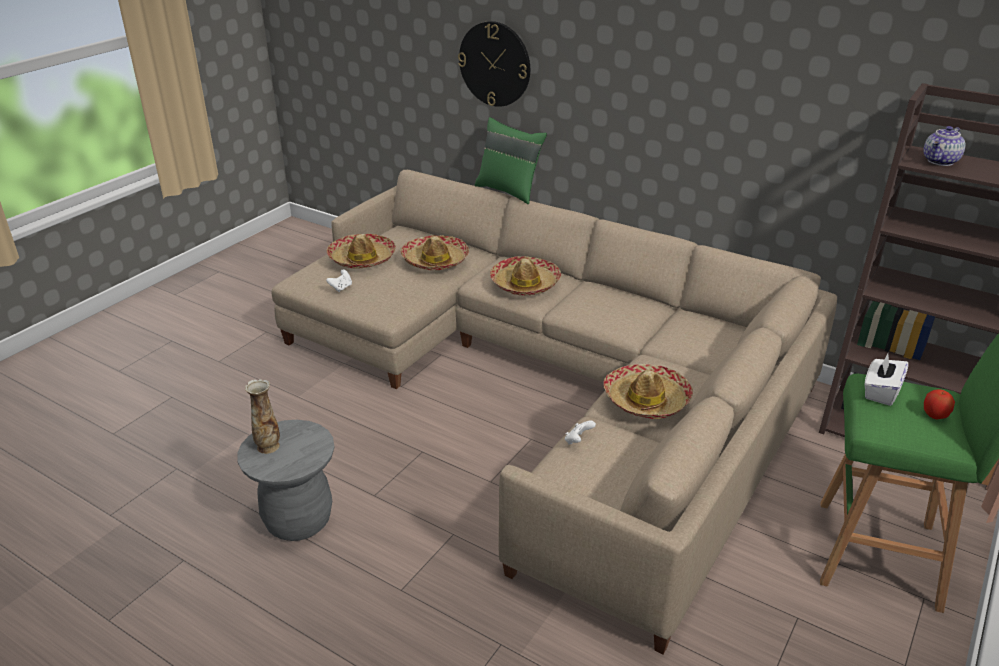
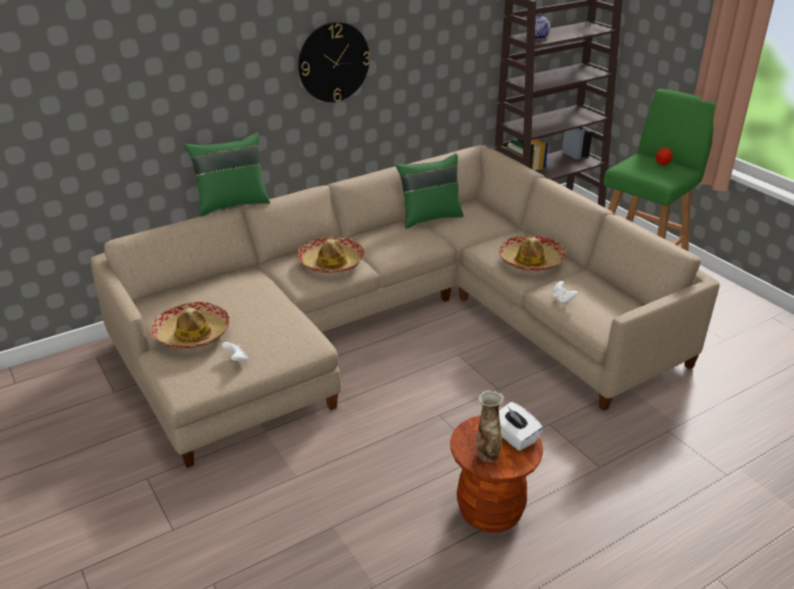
camera: 65 degrees left, 0 degrees up
grey stool [237,420,334,541] -> brown stool [450,415,543,533]
hat [401,235,469,270] -> none
wall clock [458,21,530,107] -> wall clock moved to [298,22,370,102]
white tissue box [864,353,908,406] -> white tissue box moved to [499,402,543,451]
none -> green pillow [396,154,464,229]

